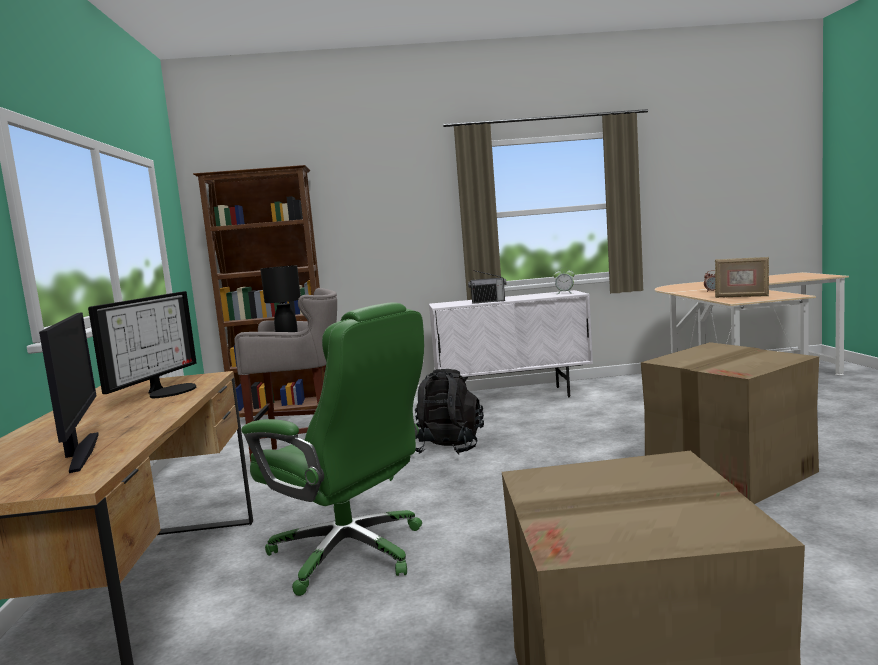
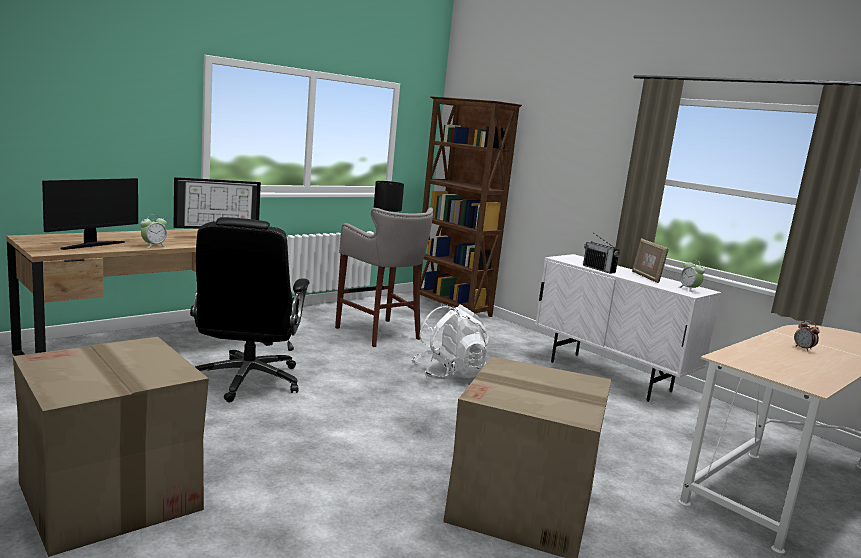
camera: 50 degrees right, 5 degrees up
green office chair [241,302,424,596] -> black office chair [190,217,310,403]
black backpack [415,369,484,455] -> white backpack [412,304,489,379]
picture frame [715,257,769,298] -> picture frame moved to [632,238,669,283]
none -> alarm clock [140,214,167,248]

